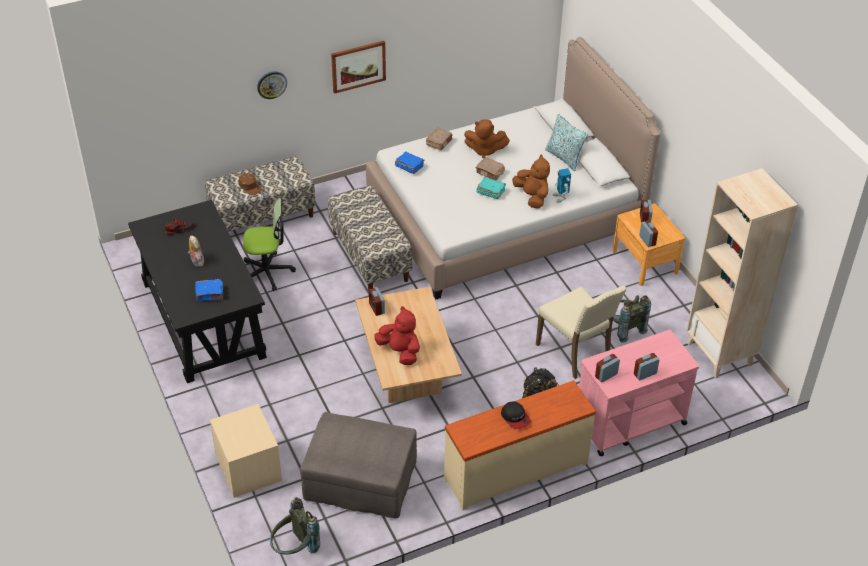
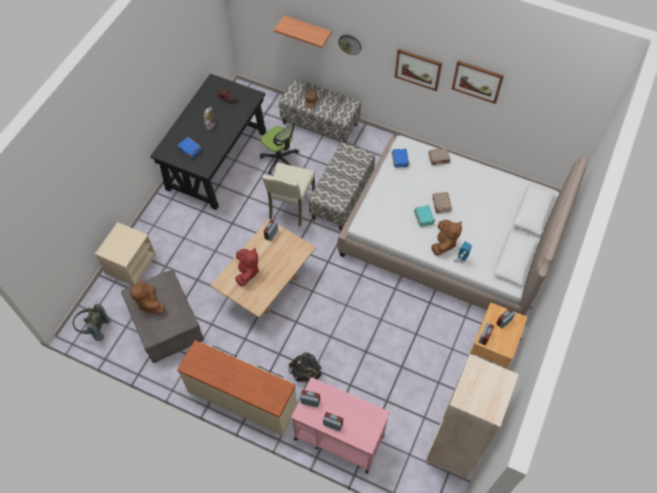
camera: 50 degrees right, 15 degrees up
brown plush toy [464,119,510,159] -> brown plush toy moved to [130,281,165,314]
cap [501,401,531,429] -> none
beige chair [536,286,627,379] -> beige chair moved to [262,163,315,226]
pillow [545,114,588,171] -> none
grey backpack [613,295,651,343] -> none
none -> shelf [274,15,332,48]
none -> picture [452,60,504,104]

